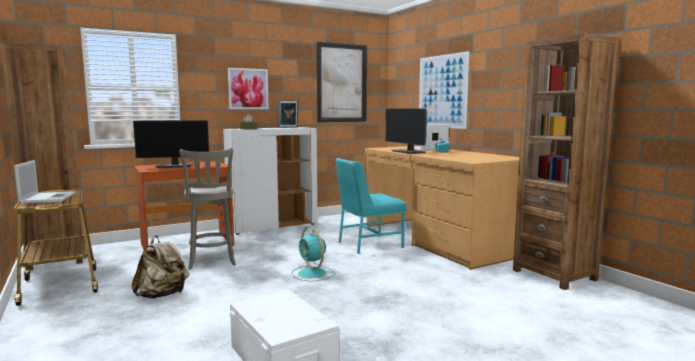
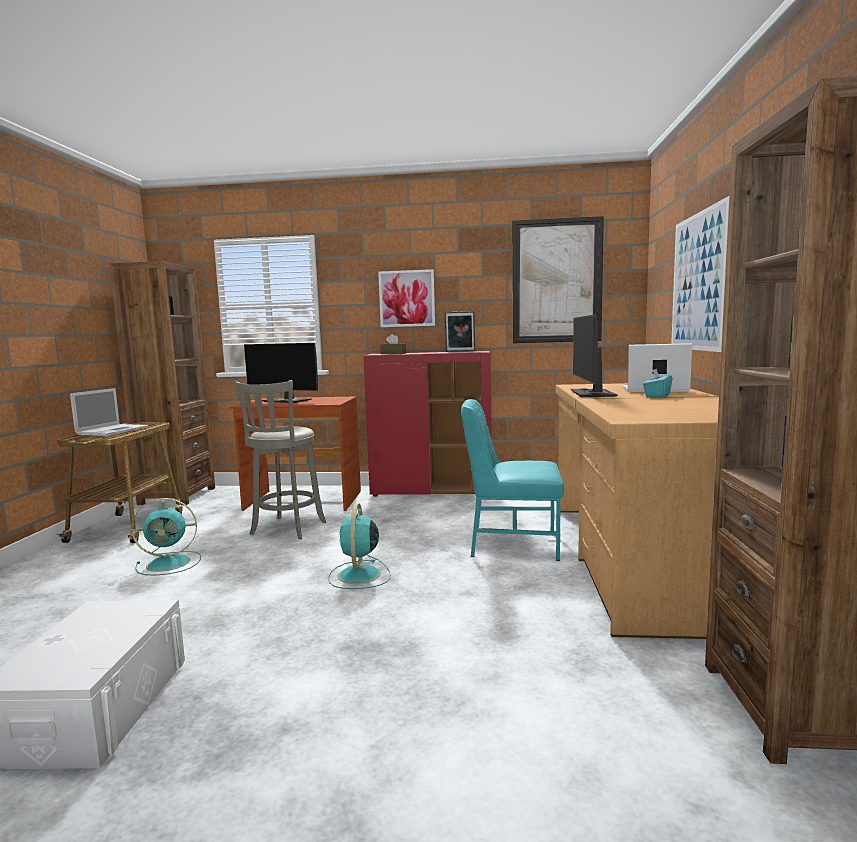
camera: 35 degrees right, 0 degrees up
beige backpack [132,236,189,298] -> turquoise fan [131,498,201,576]
white cabinet [223,127,318,235] -> red cabinet [363,351,492,497]

